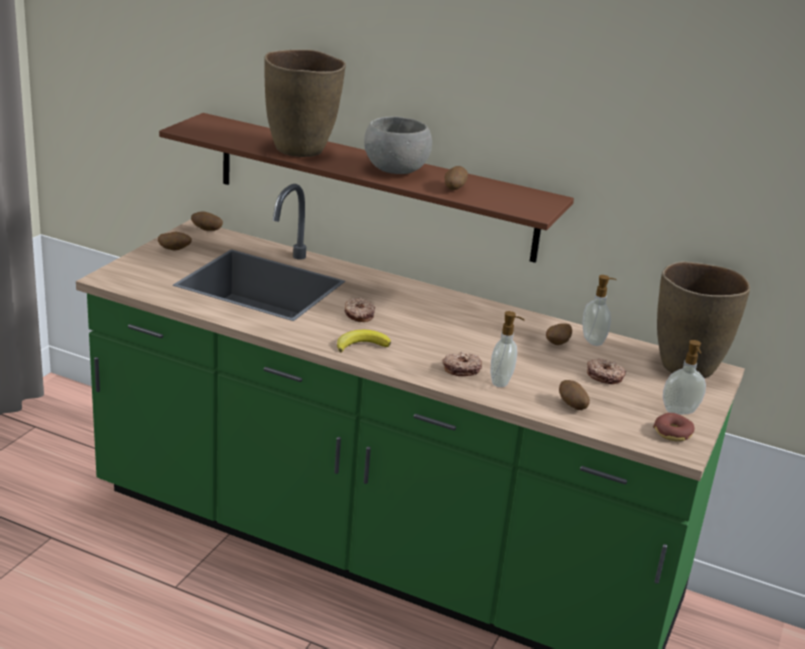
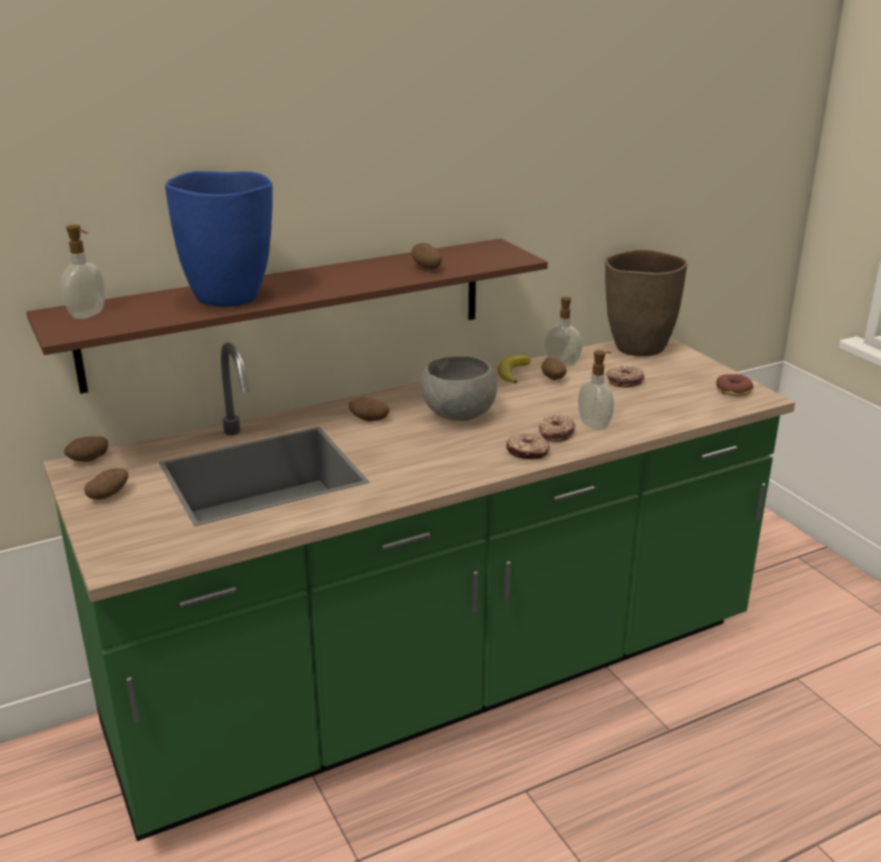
camera: 50 degrees left, 0 degrees up
brown vase [265,49,346,157] -> blue vase [165,171,273,307]
banana [337,330,391,353] -> banana moved to [498,355,531,383]
donut [345,298,375,322] -> donut moved to [506,433,550,459]
grey bowl [364,116,432,174] -> grey bowl moved to [420,356,497,421]
potato [559,380,590,410] -> potato moved to [348,397,389,421]
soap dispenser [663,340,706,414] -> soap dispenser moved to [61,225,106,319]

